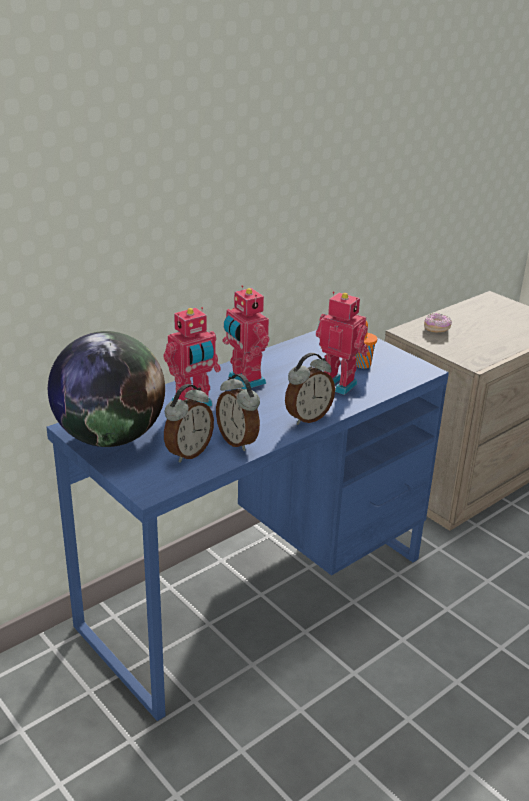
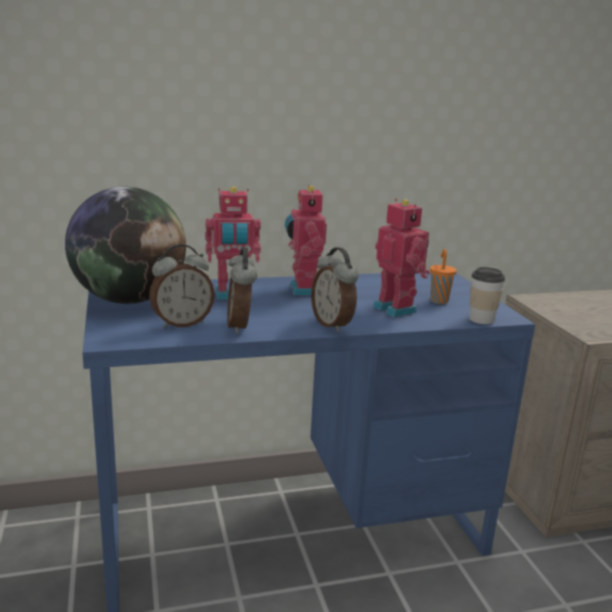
camera: 25 degrees right, 10 degrees down
alarm clock [285,353,335,425] -> alarm clock turned 75 degrees clockwise [311,248,358,332]
donut [424,313,452,333] -> none
none -> cup [469,267,505,324]

